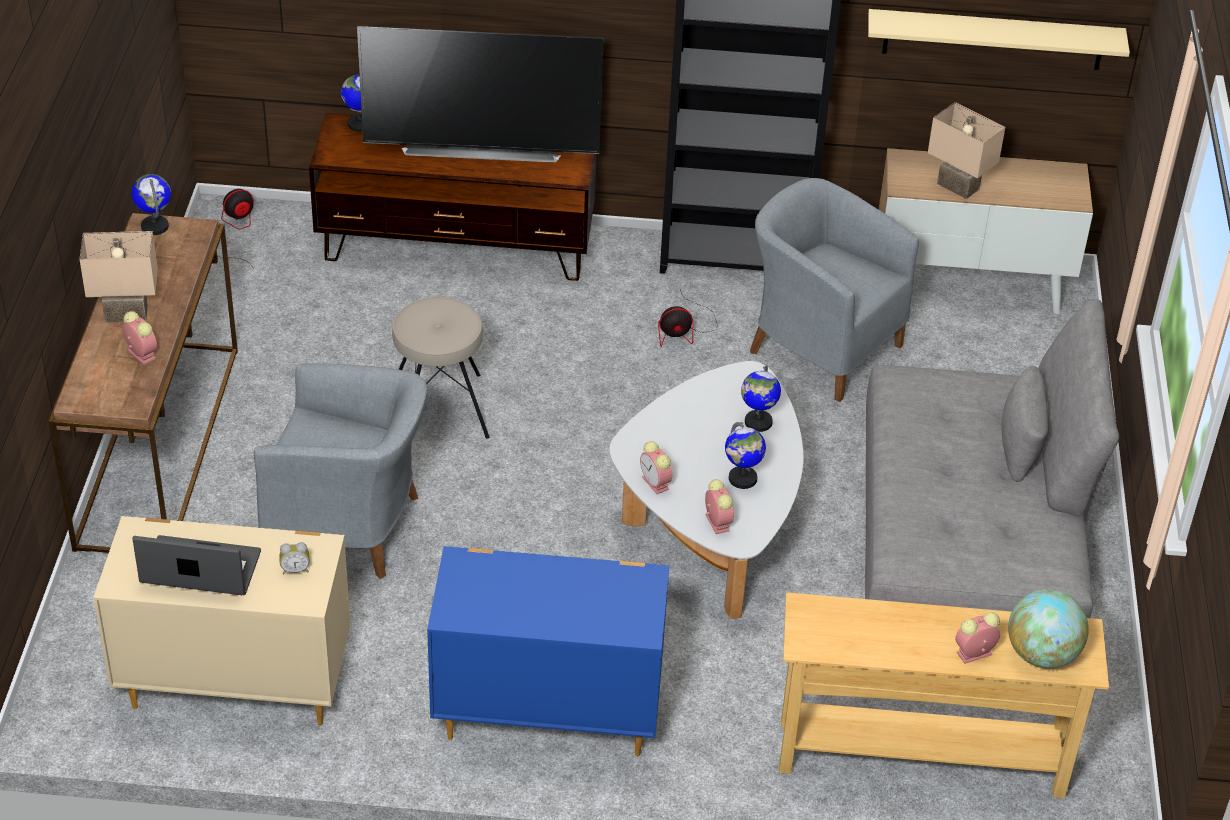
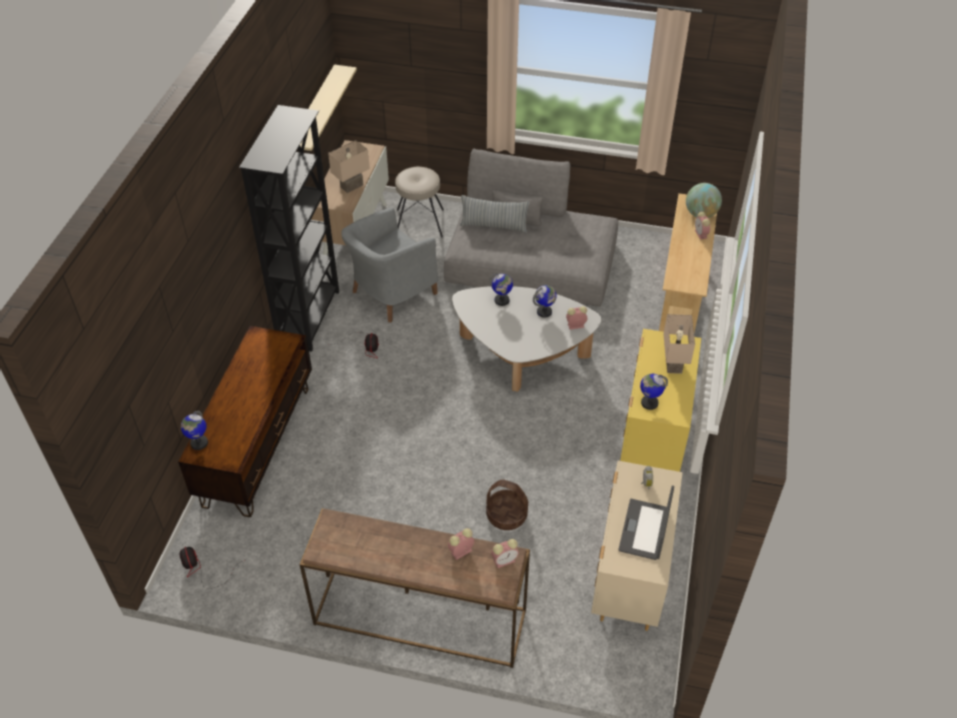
camera: 80 degrees left, 5 degrees up
beige table lamp [79,231,158,323] -> beige table lamp moved to [664,314,695,374]
globe [132,174,171,235] -> globe moved to [640,374,668,410]
grey armchair [254,363,427,579] -> basket [486,479,528,530]
television [357,26,603,162] -> none
beige stool [392,297,489,438] -> beige stool moved to [395,167,444,238]
blue dresser [427,546,669,756] -> yellow dresser [620,329,701,472]
alarm clock [640,441,672,494] -> alarm clock moved to [491,539,519,568]
none -> pillow [460,195,530,233]

